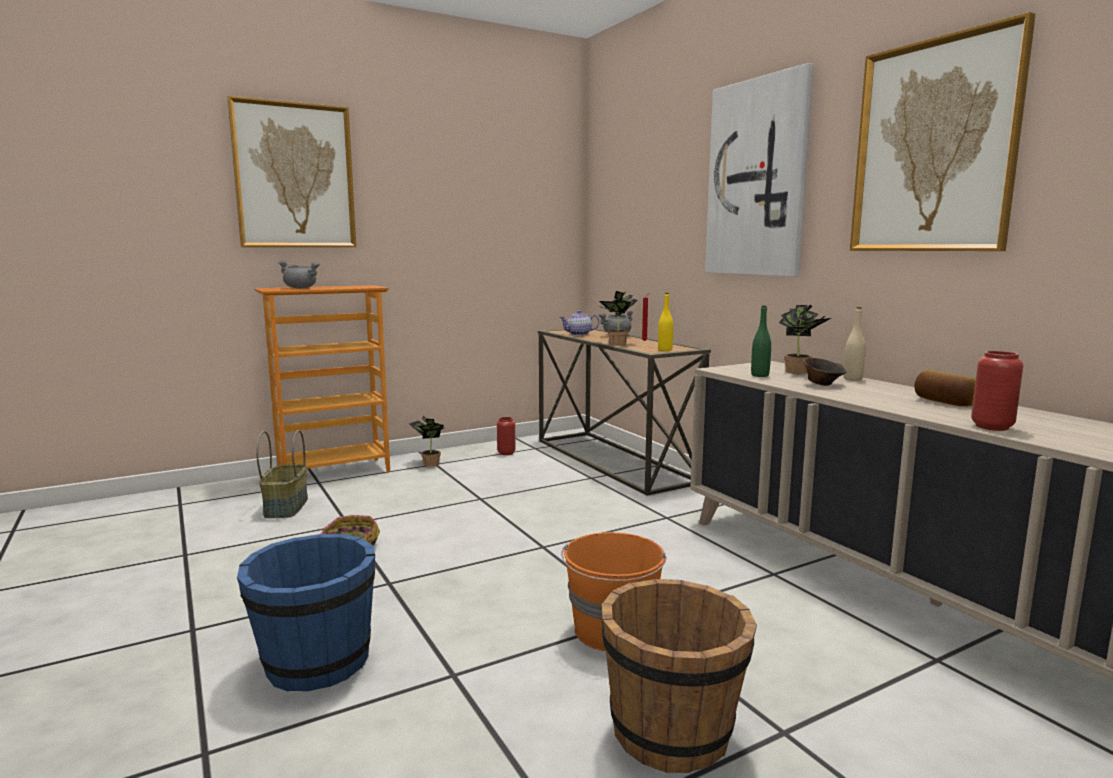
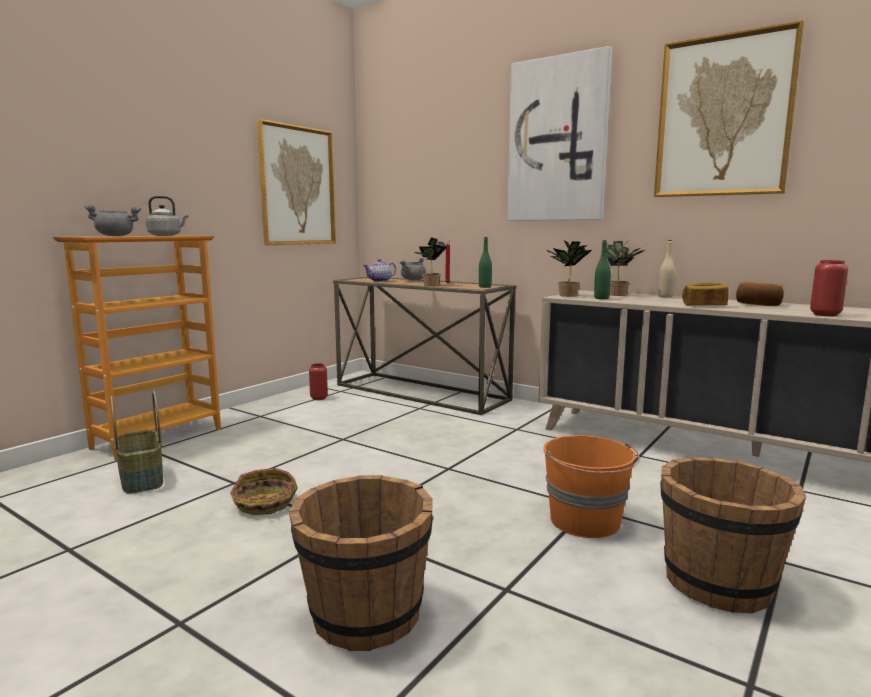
camera: 25 degrees left, 0 degrees up
picture [228,96,356,247] -> picture moved to [257,119,336,245]
blue bucket [237,534,375,692] -> brown bucket [289,475,433,651]
potted plant [409,415,444,466] -> potted plant moved to [547,240,592,297]
yellow bottle [658,293,673,351] -> green bottle [479,237,492,288]
brown bowl [803,358,846,386] -> none
none -> grey kettle [146,196,188,236]
none -> bread [682,282,729,306]

